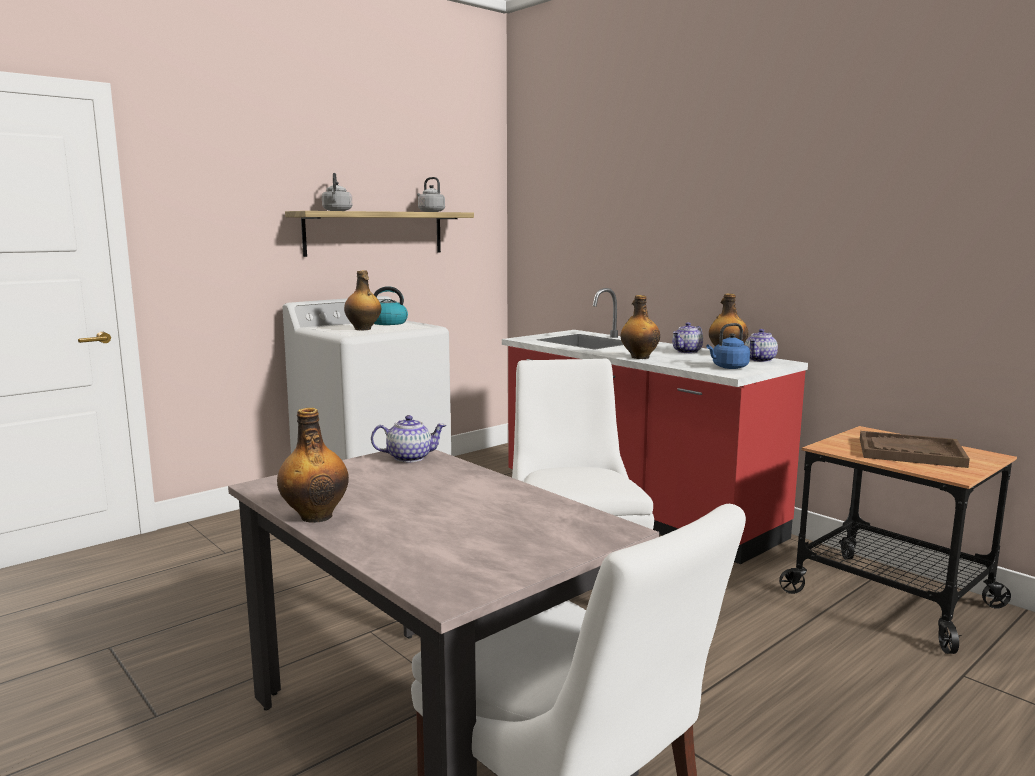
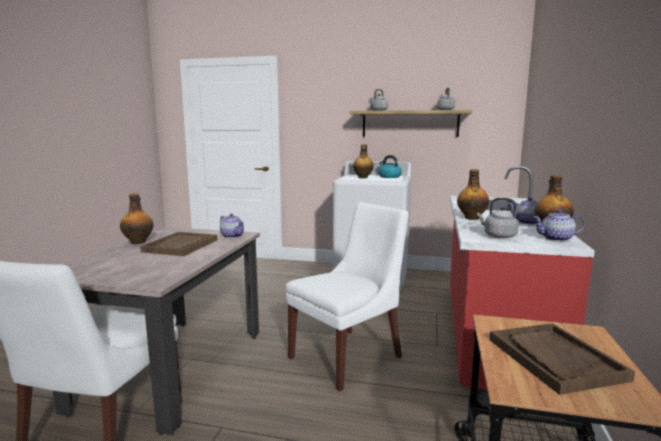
camera: 55 degrees right, 0 degrees up
blue kettle [706,323,750,369] -> grey kettle [477,198,519,238]
none -> brown tray [140,232,217,256]

